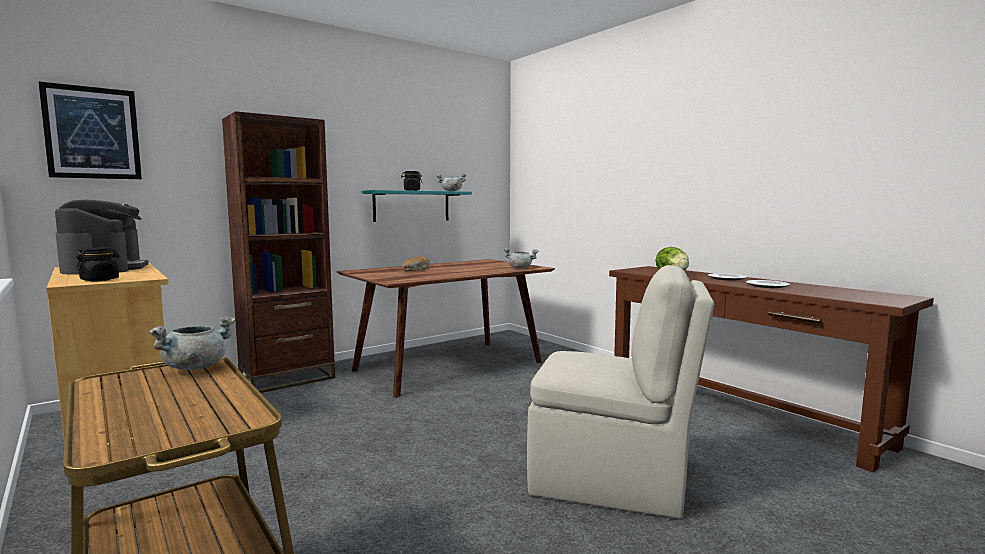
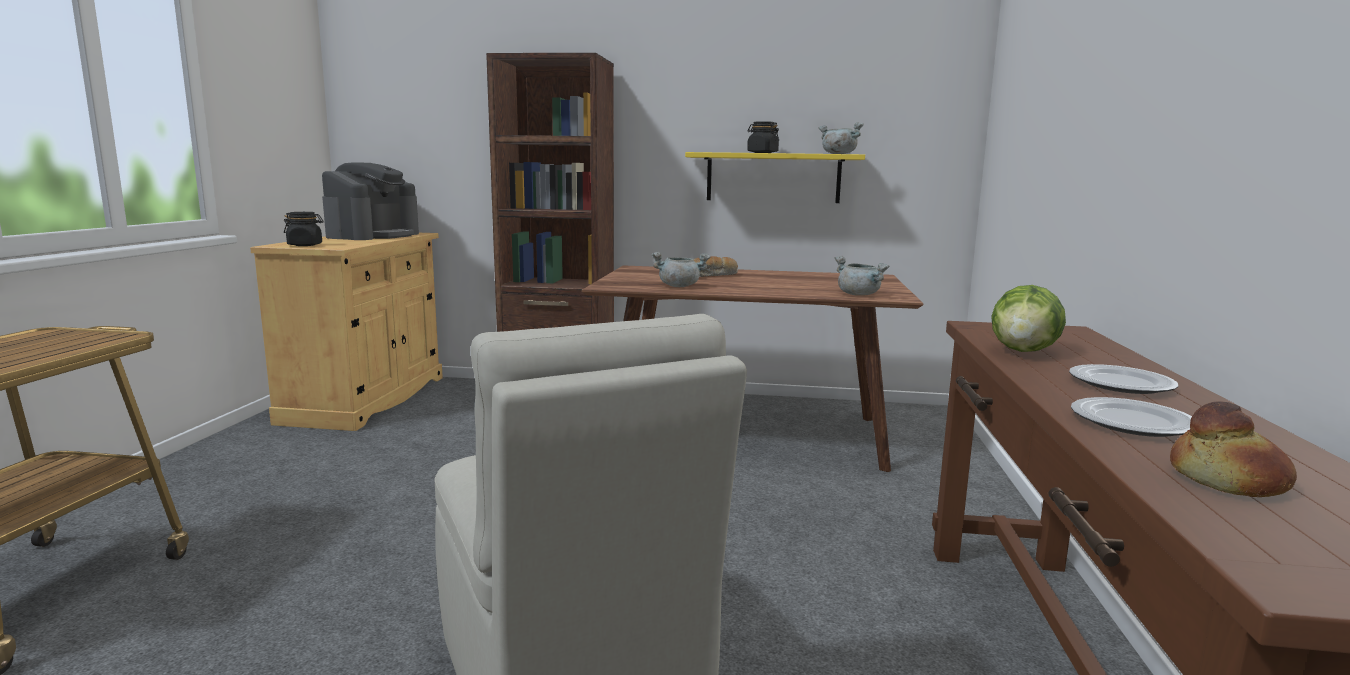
camera: 45 degrees right, 5 degrees up
picture [38,81,142,179] -> none
grey cooking pot [149,316,235,370] -> grey cooking pot moved to [651,252,711,287]
turquoise shelf [361,190,472,222] -> yellow shelf [685,152,865,203]
none -> bread [1170,401,1297,497]

